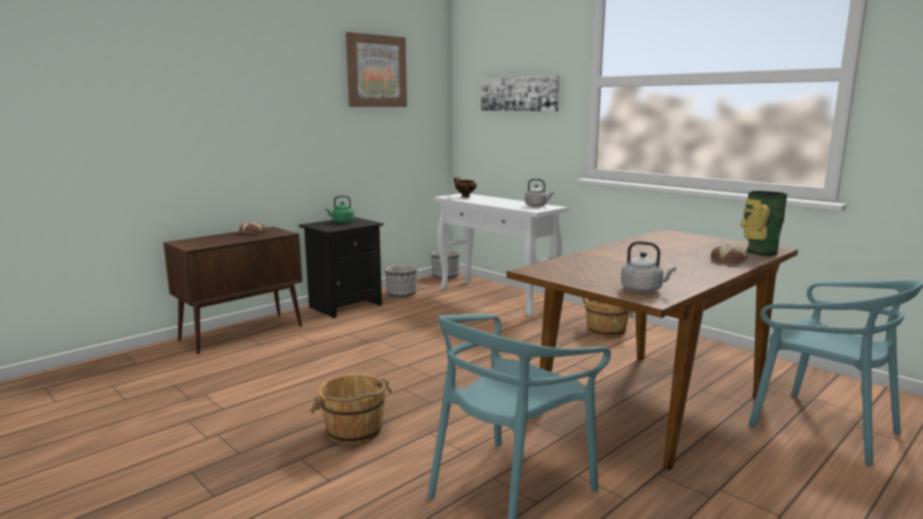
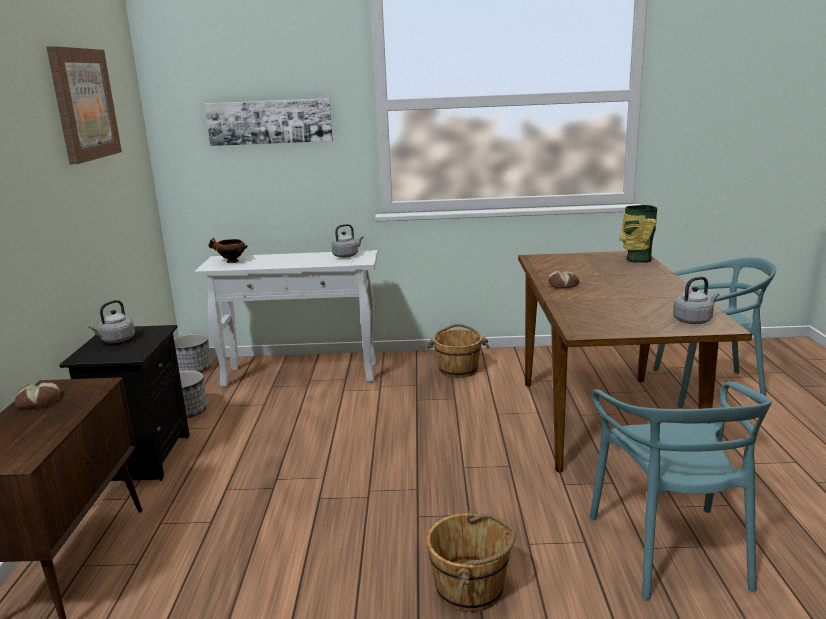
camera: 45 degrees left, 5 degrees up
green kettle [325,195,354,223] -> grey kettle [89,300,135,343]
bread [711,244,748,264] -> bread moved to [548,270,579,289]

